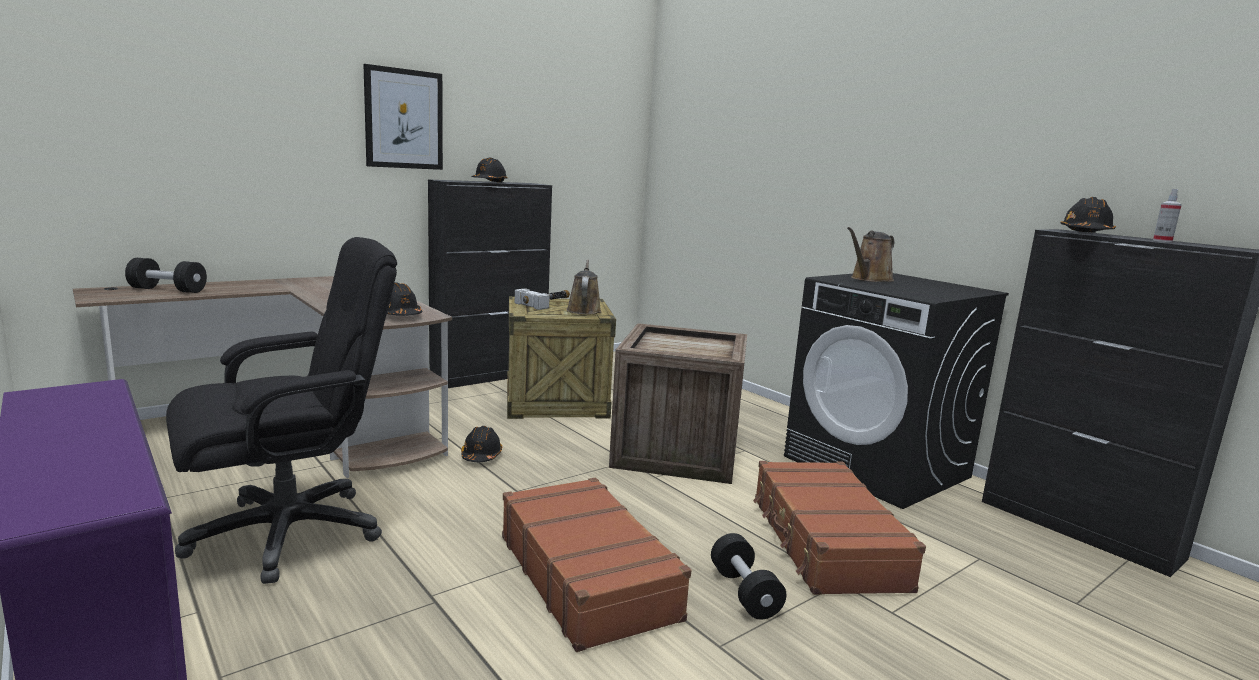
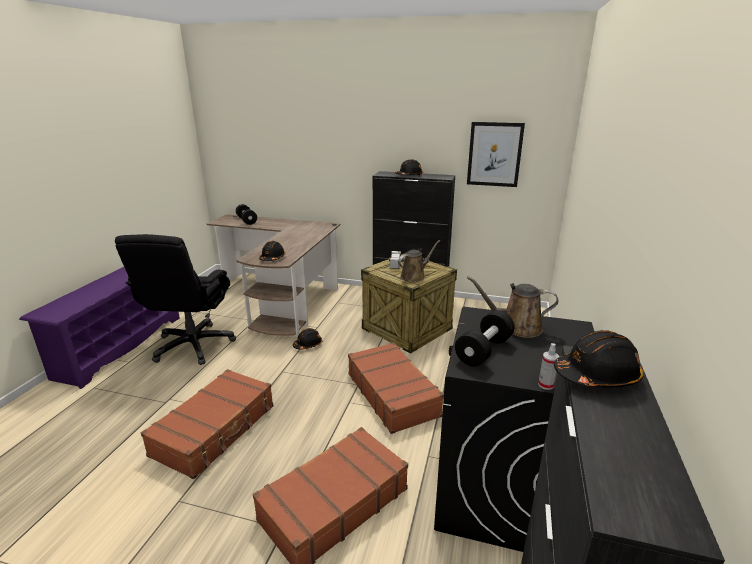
camera: 55 degrees right, 10 degrees up
black office chair [166,237,397,584] -> black office chair turned 75 degrees clockwise [115,234,236,365]
picture [363,64,443,170] -> picture moved to [467,122,525,187]
crate [609,323,747,484] -> brown suitcase [348,342,444,434]
black dumbbell [711,533,786,620] -> black dumbbell moved to [455,310,515,367]
spray bottle [1153,189,1182,242] -> spray bottle moved to [538,343,559,390]

